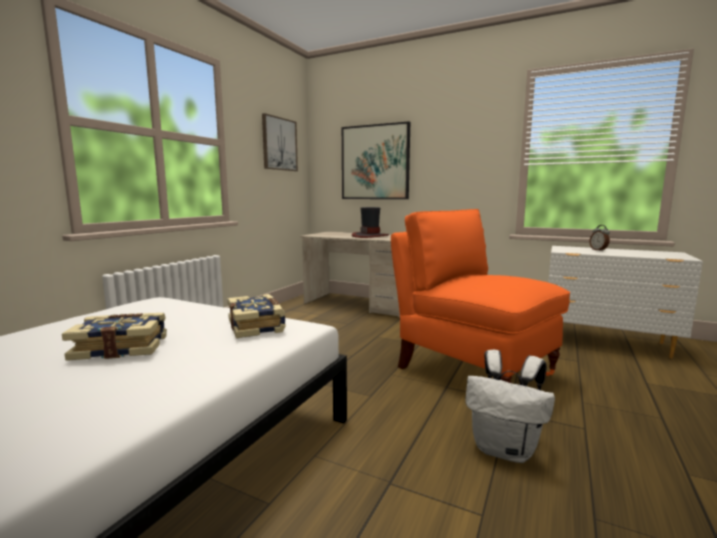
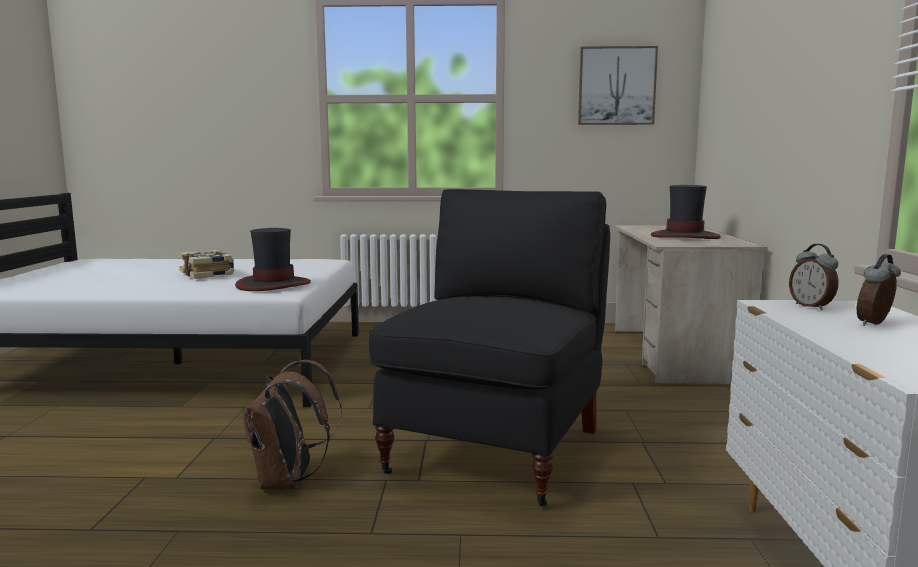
camera: 65 degrees right, 0 degrees up
book [228,294,286,338] -> hat [235,228,311,291]
picture [342,121,410,199] -> none
orange chair [391,209,570,383] -> black chair [368,189,610,506]
white backpack [465,349,555,463] -> brown backpack [243,360,342,490]
none -> alarm clock [789,244,839,310]

